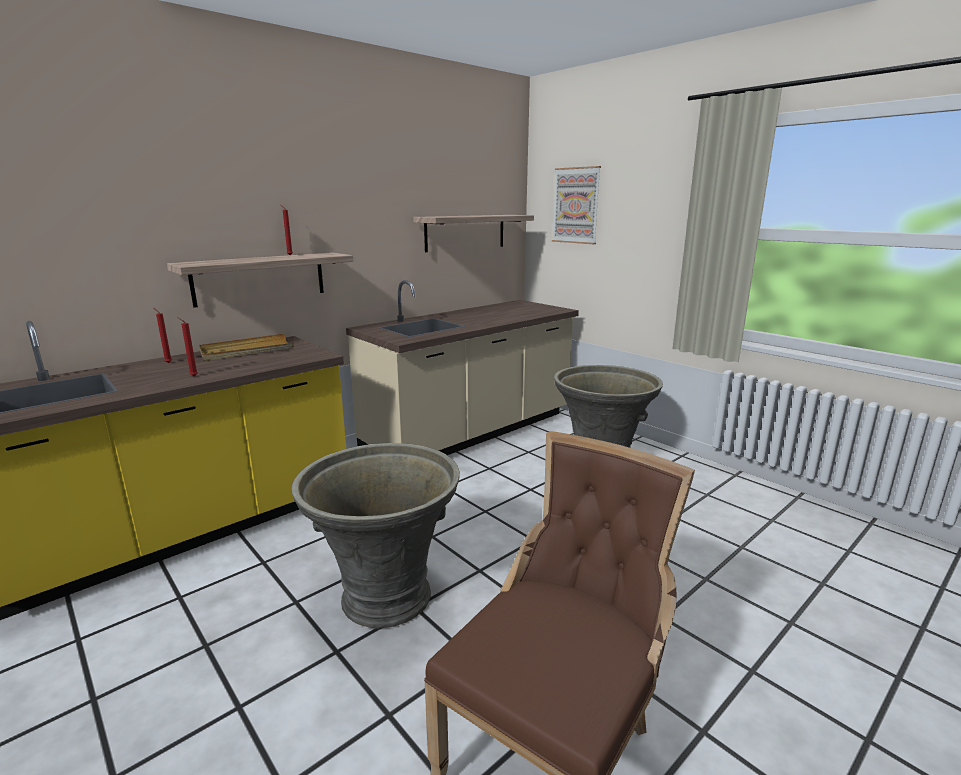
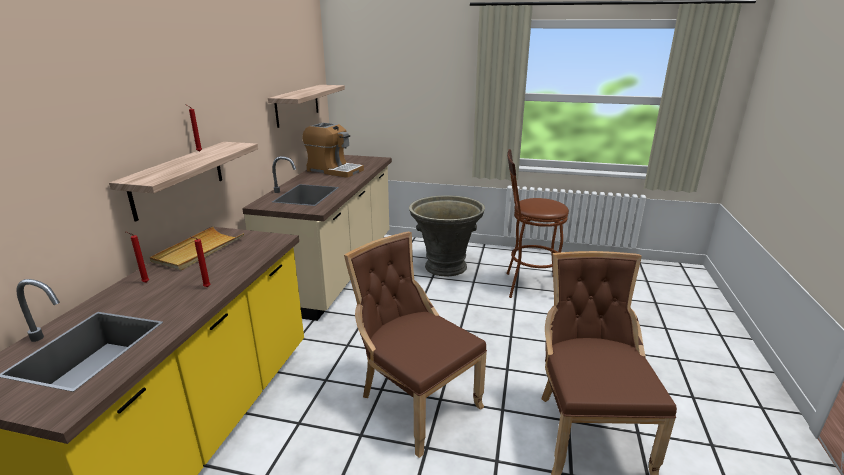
camera: 35 degrees left, 5 degrees up
grey planter [291,443,460,628] -> brown chair [344,232,487,458]
picture [552,166,601,244] -> none
none -> coffee machine [303,123,364,178]
none -> brown stool [506,149,569,298]

